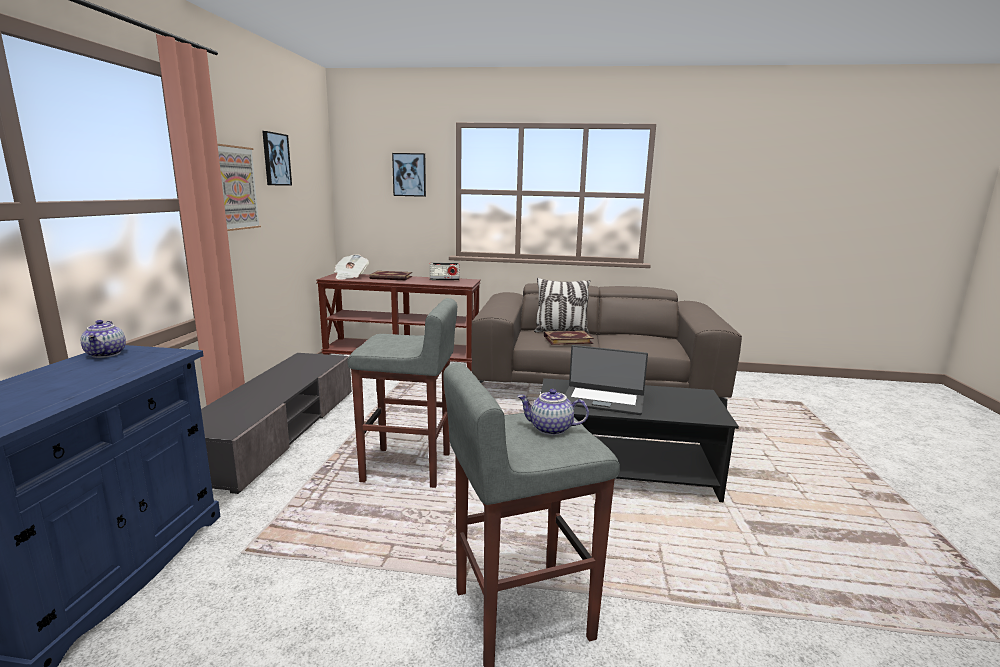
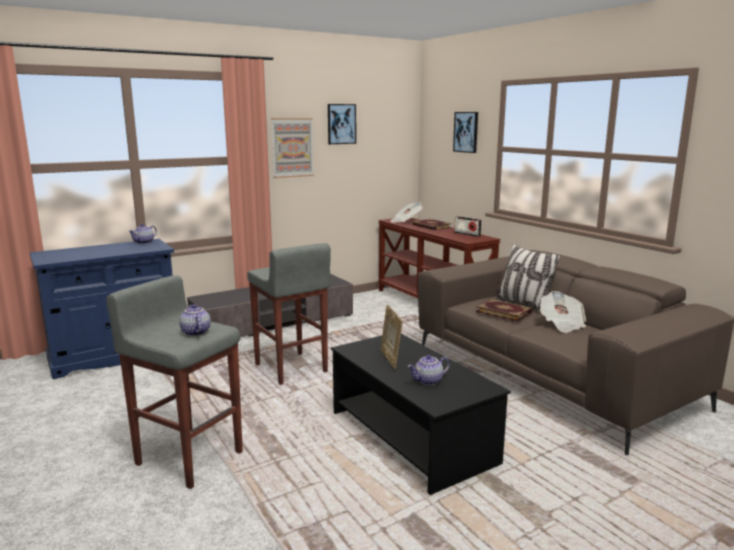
camera: 50 degrees right, 0 degrees up
laptop [565,345,648,415] -> picture frame [380,304,403,369]
none -> teapot [408,355,450,386]
none -> newspaper [540,291,586,333]

